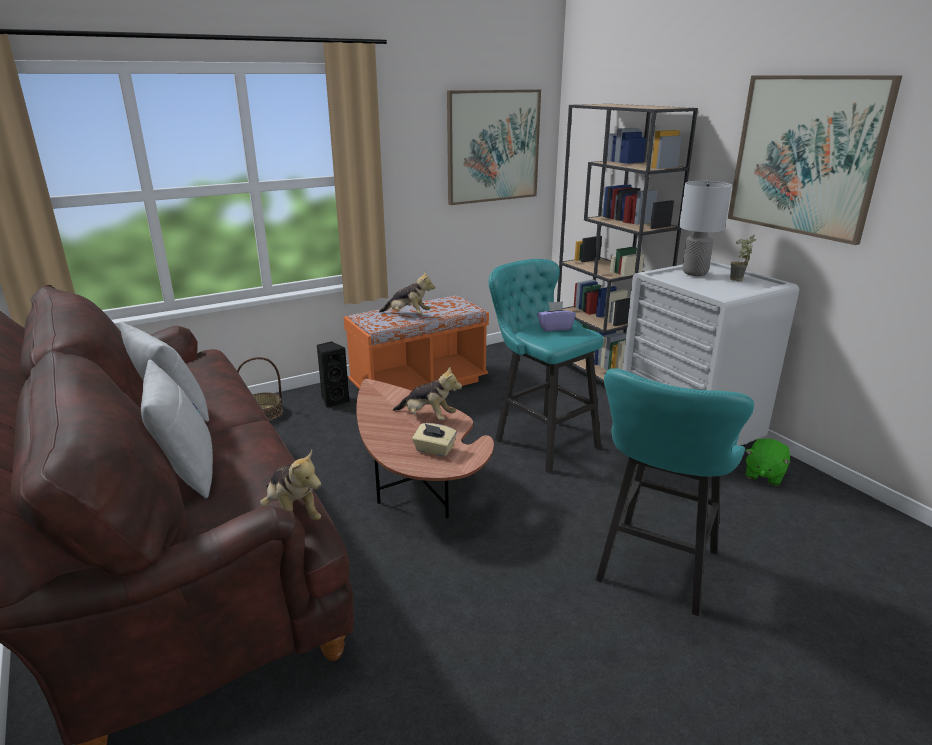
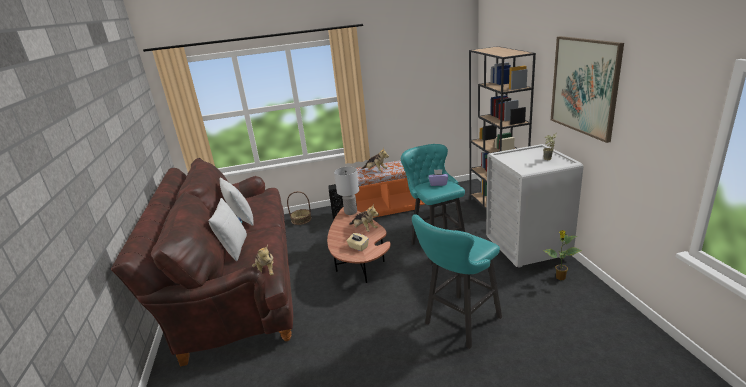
camera: 20 degrees right, 0 degrees up
picture [447,89,541,205] -> none
grey table lamp [679,181,732,276] -> grey table lamp moved to [334,167,359,215]
green plush toy [745,438,791,486] -> potted plant [543,230,582,280]

